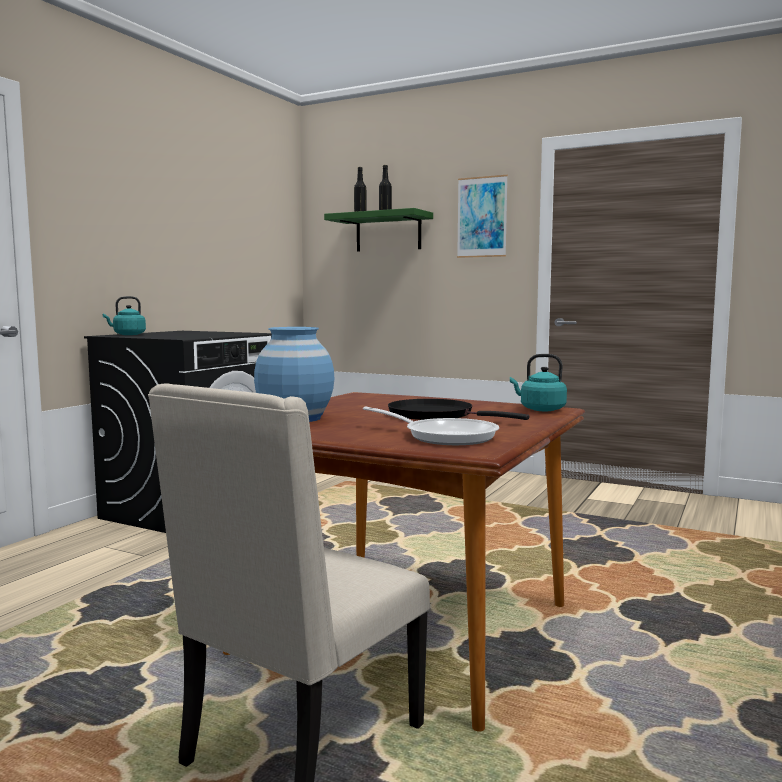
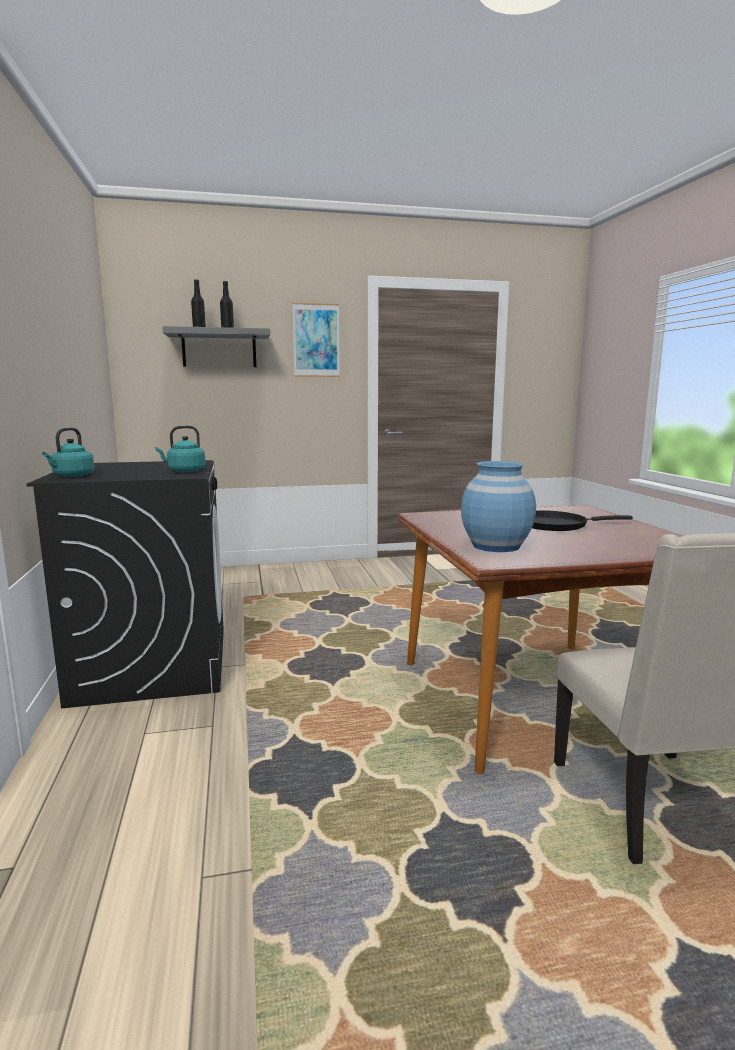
camera: 40 degrees left, 5 degrees up
green shelf [324,208,433,251] -> grey shelf [162,326,270,367]
frying pan [363,407,499,445] -> none
turquoise kettle [510,354,567,411] -> turquoise kettle moved to [155,426,206,472]

